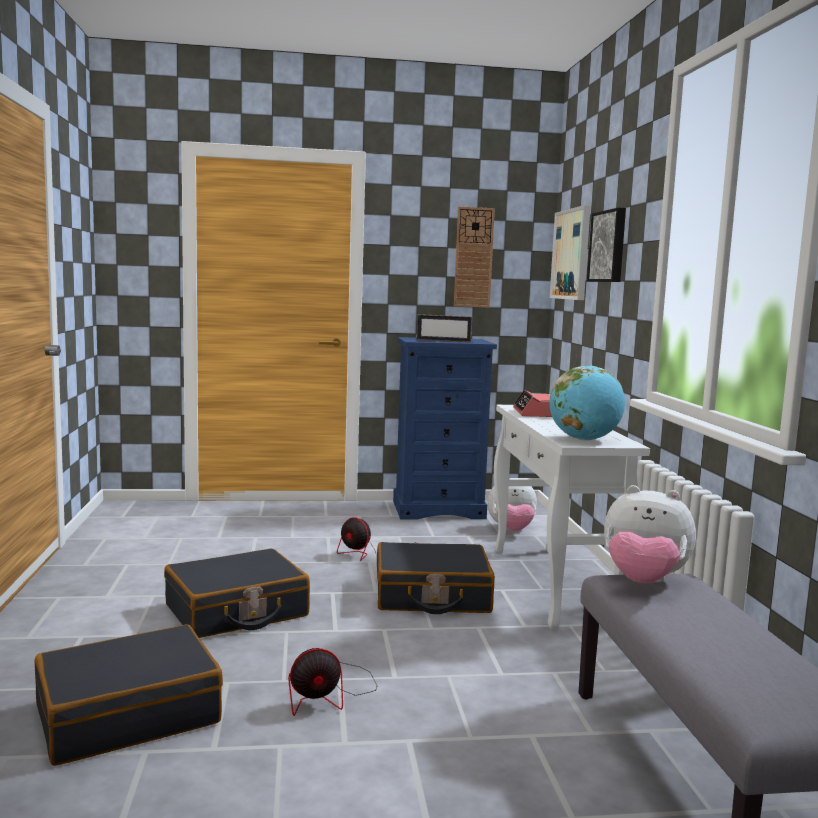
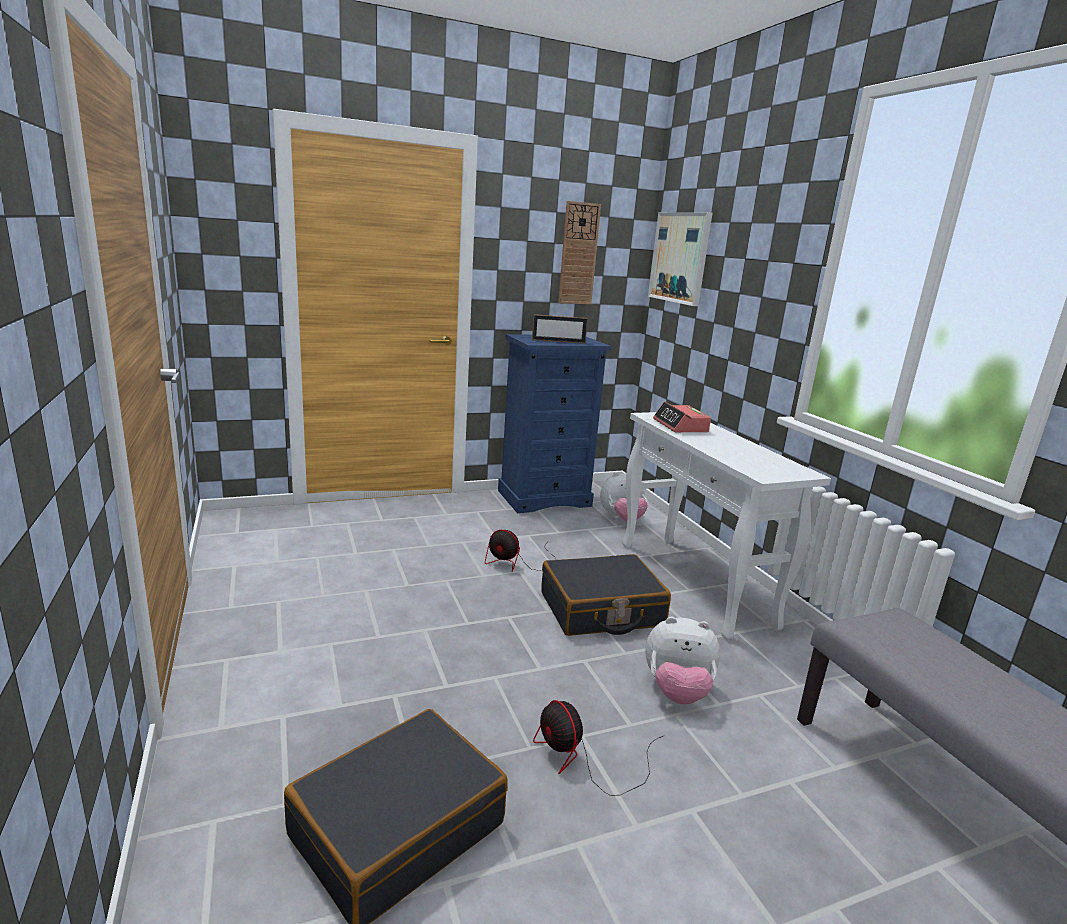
camera: 15 degrees left, 10 degrees up
black suitcase [164,549,310,638] -> none
fan [288,648,377,716] -> fan turned 90 degrees clockwise [533,700,663,796]
globe [549,366,625,441] -> none
picture [587,208,626,282] -> none
plush toy [604,485,696,584] -> plush toy moved to [645,617,720,705]

